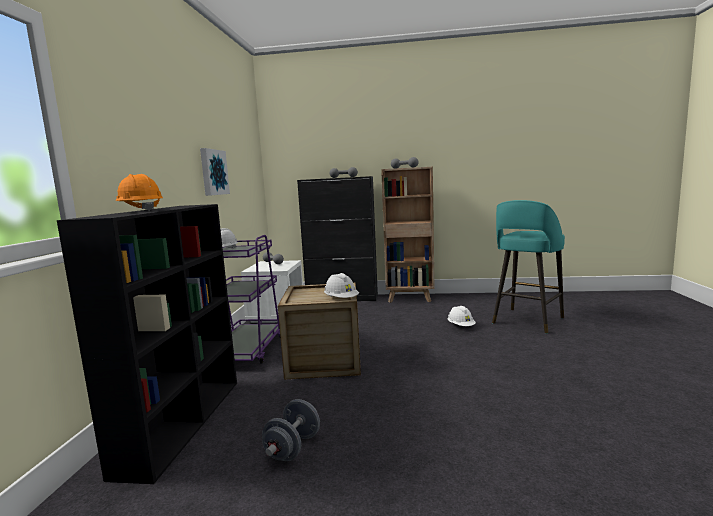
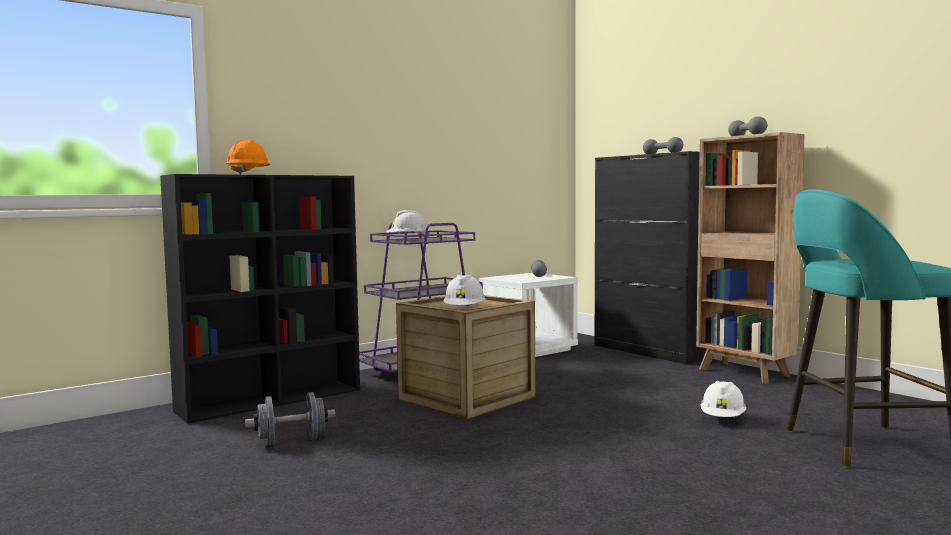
camera: 45 degrees right, 5 degrees down
picture [200,148,230,196] -> none

